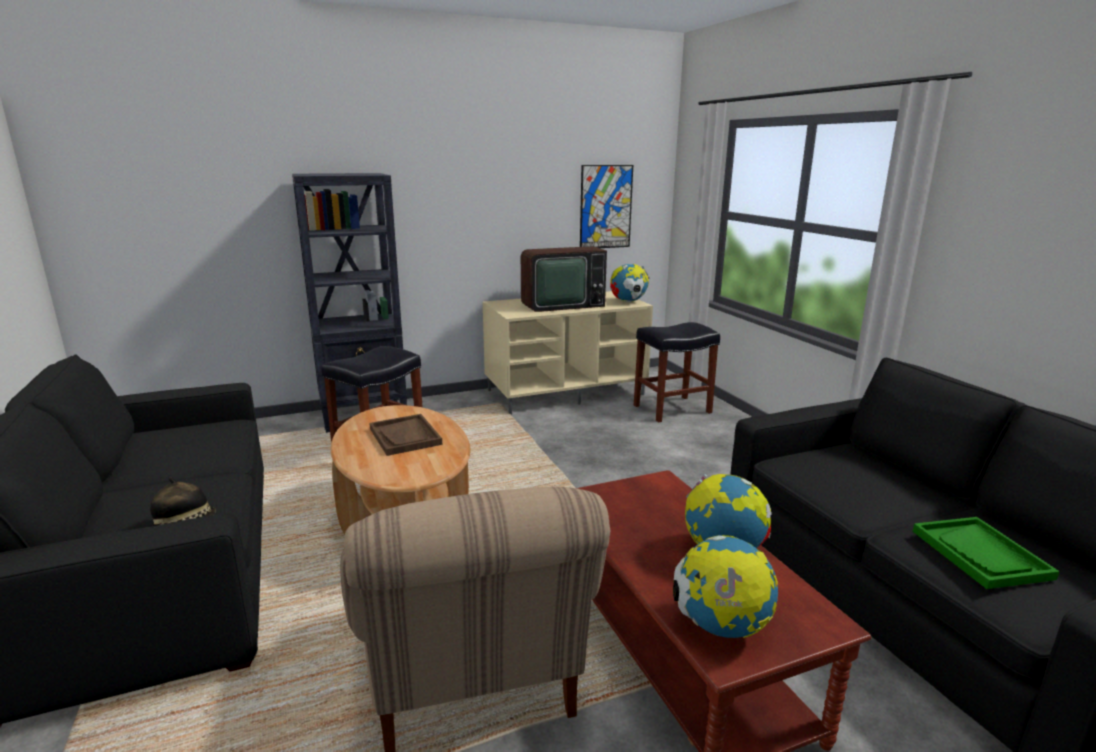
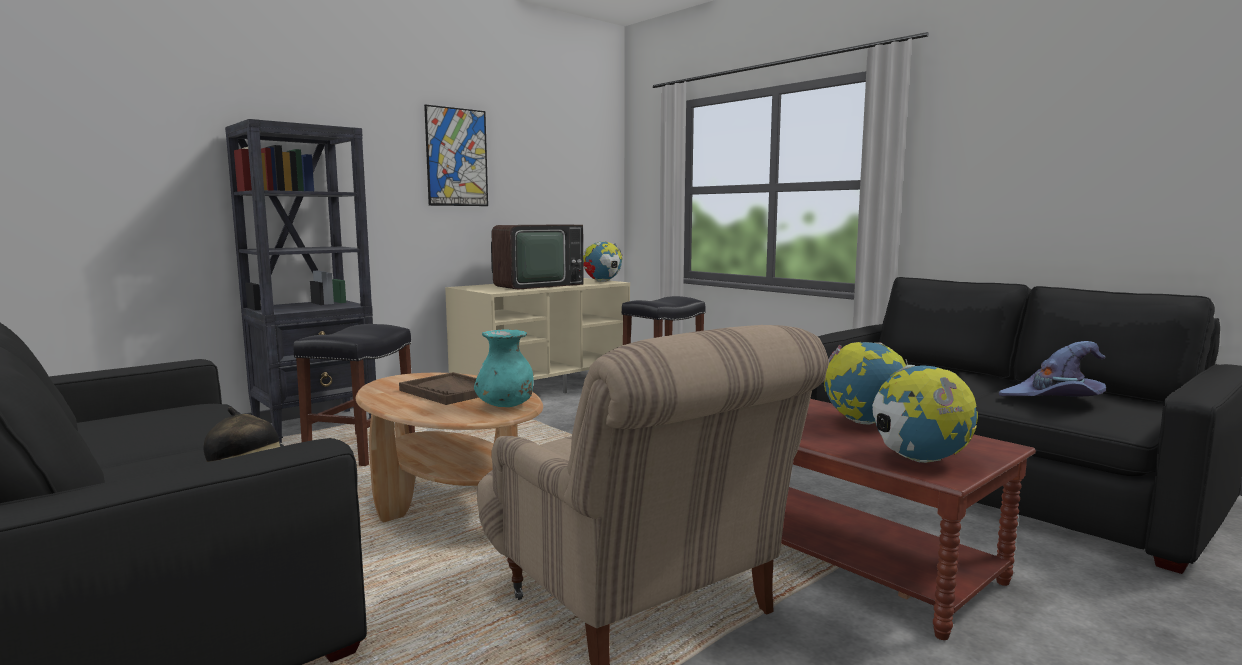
camera: 20 degrees left, 10 degrees down
picture [580,165,633,248] -> picture moved to [424,105,488,206]
green tray [913,517,1060,589] -> purple hat [999,341,1106,397]
none -> turquoise vase [474,330,534,407]

